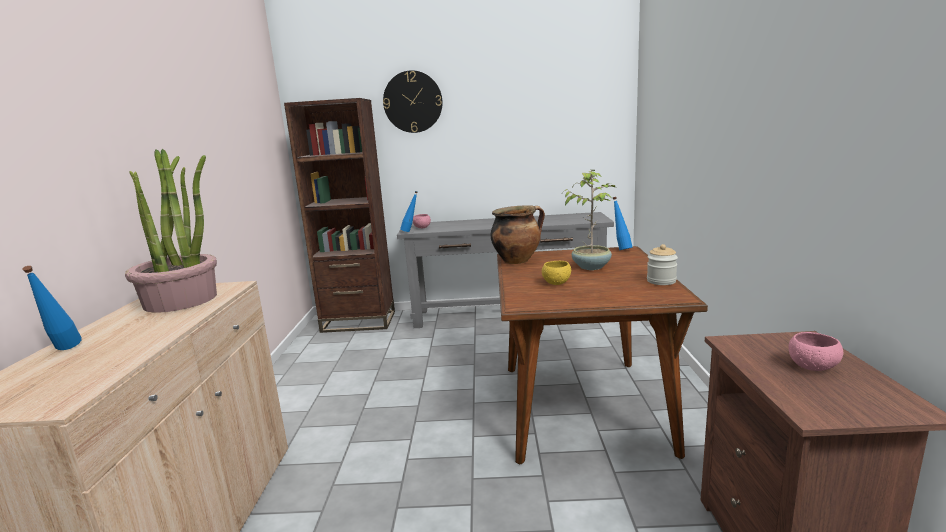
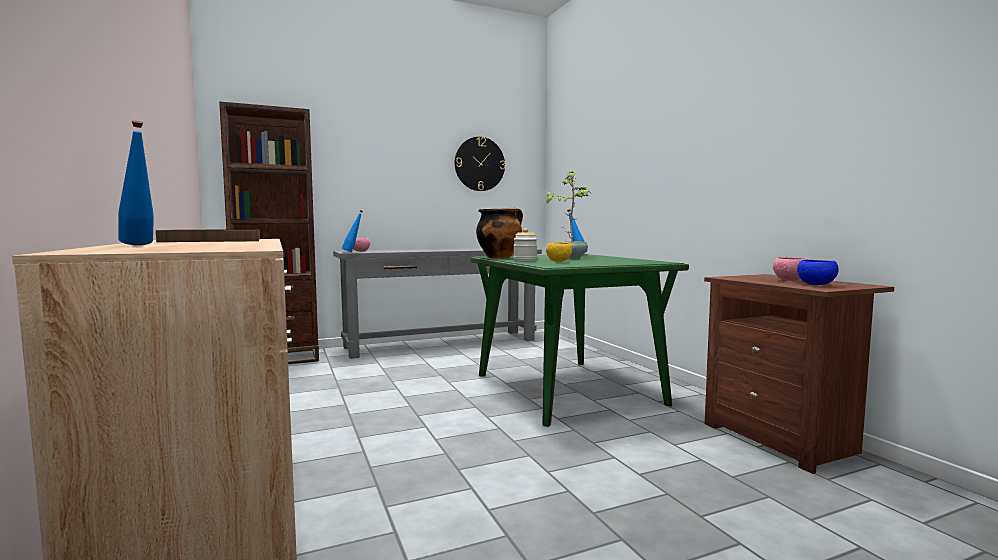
camera: 25 degrees left, 10 degrees down
potted plant [125,149,217,313] -> brown tray [156,229,260,242]
wall clock [383,70,443,133] -> wall clock moved to [455,137,505,191]
brown dining table [497,246,708,464] -> green dining table [471,254,689,427]
jar [647,244,678,285] -> jar moved to [513,228,538,262]
none -> blue bowl [797,260,839,285]

